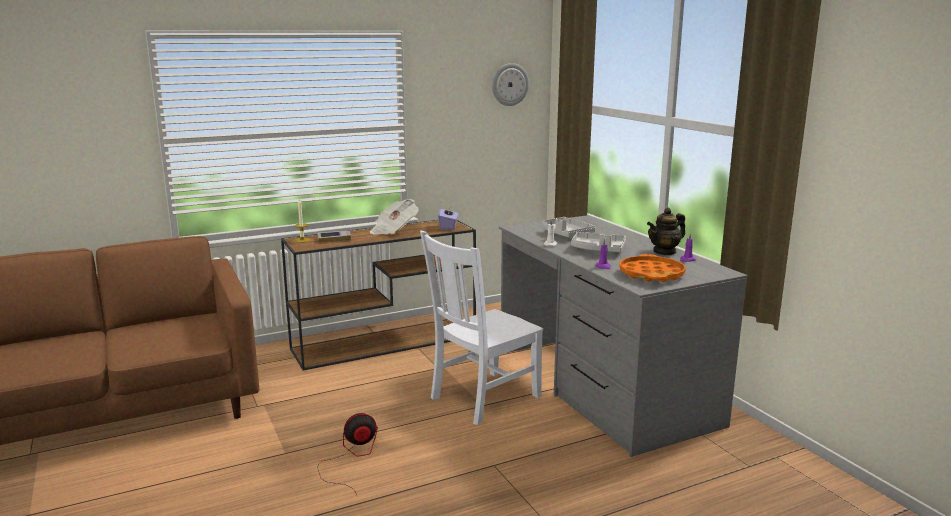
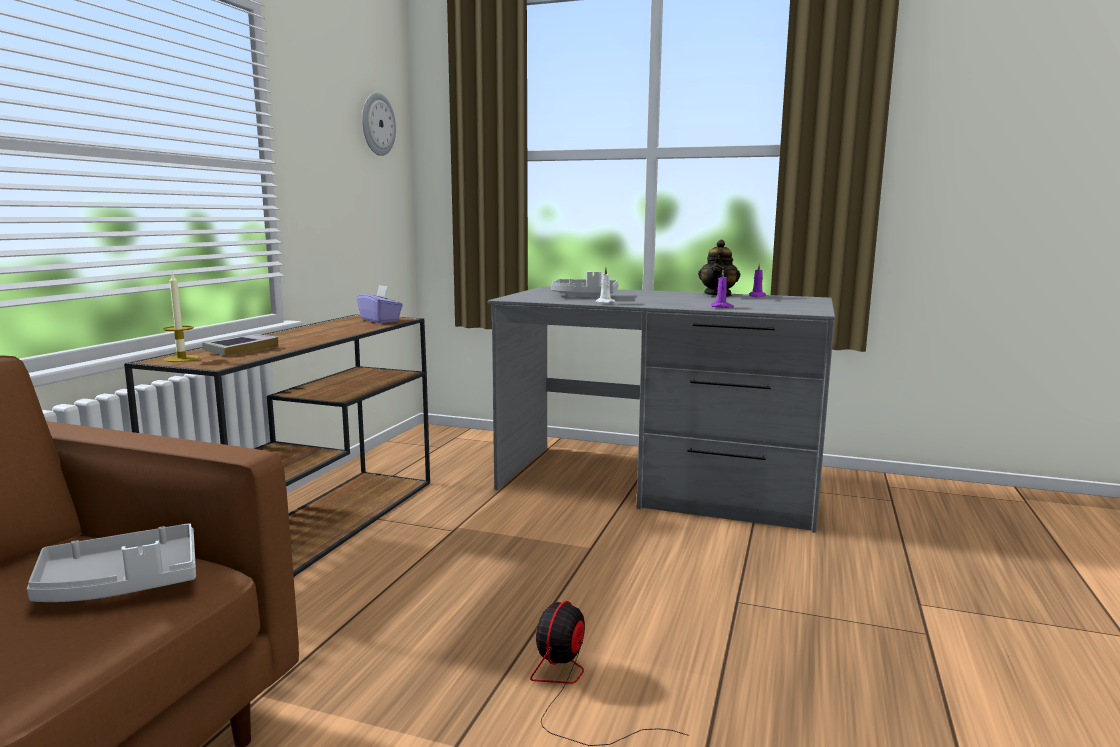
camera: 45 degrees left, 5 degrees down
newspaper [370,199,419,235] -> none
white chair [420,231,543,425] -> none
grey tray [571,232,626,252] -> grey tray moved to [27,523,196,602]
orange tray [619,254,686,282] -> none

